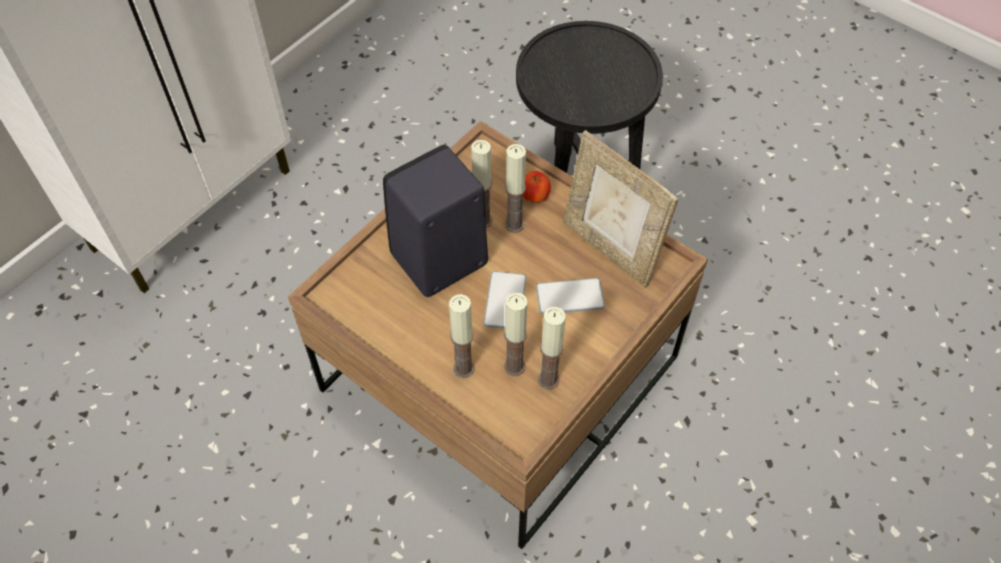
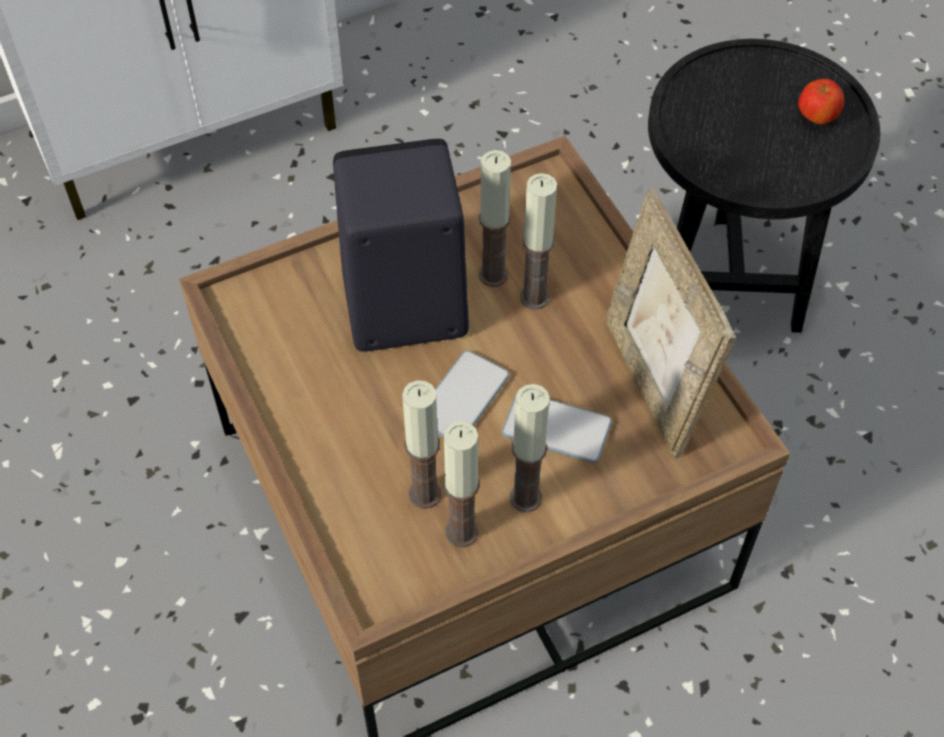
camera: 25 degrees right, 0 degrees up
candle [449,294,475,378] -> candle moved to [510,384,550,512]
apple [523,171,551,203] -> apple moved to [798,79,844,124]

